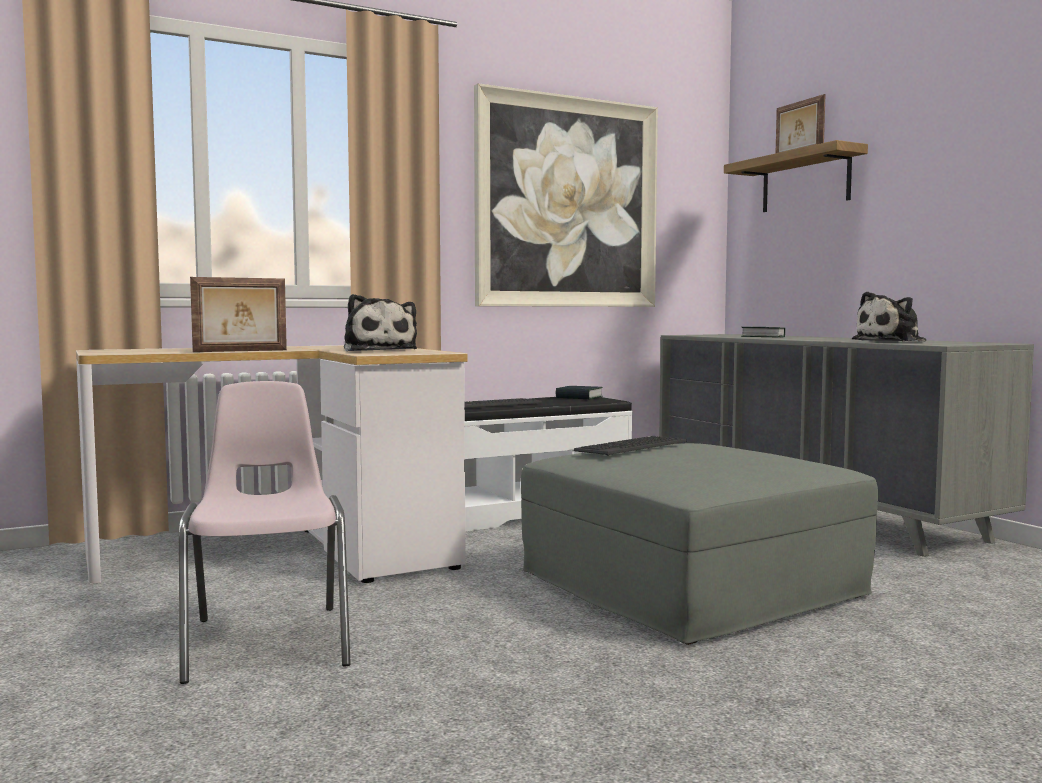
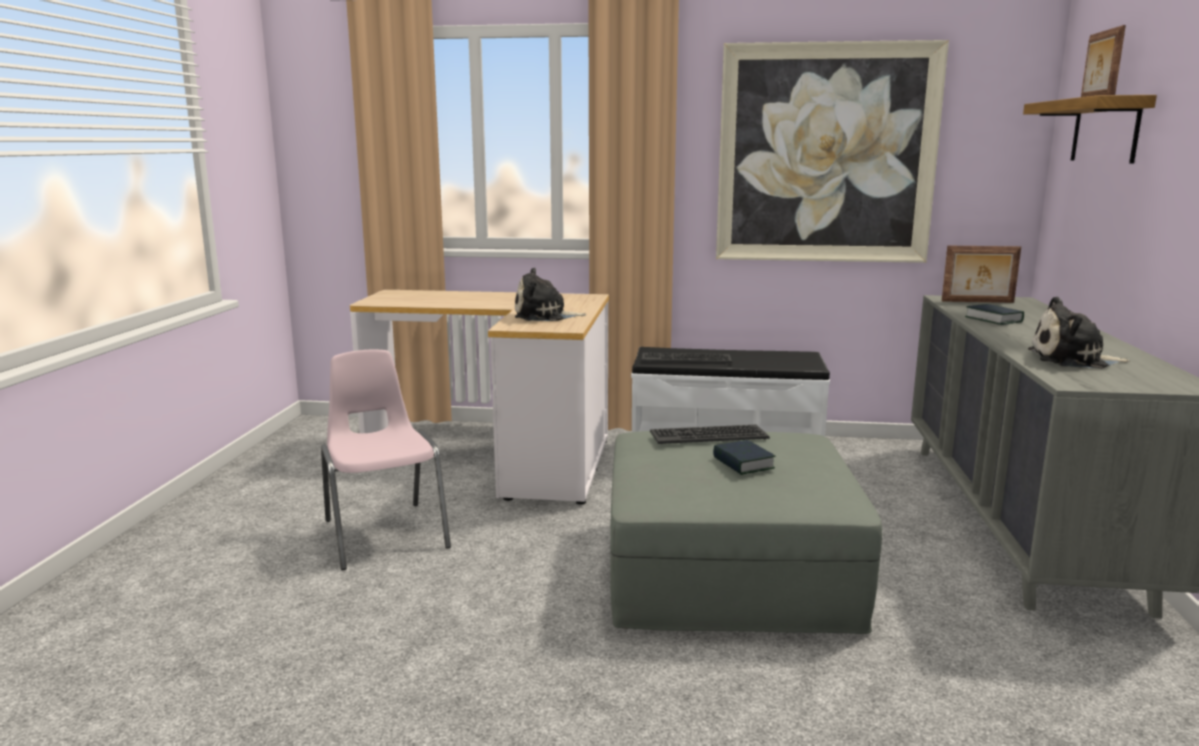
camera: 35 degrees right, 10 degrees up
pink chair [179,381,351,684] -> pink chair turned 45 degrees counterclockwise [321,349,451,570]
picture frame [190,277,287,352] -> picture frame moved to [942,246,1021,303]
plush toy [344,294,417,351] -> plush toy turned 75 degrees clockwise [515,268,587,321]
book [556,386,603,399] -> book moved to [713,440,775,475]

